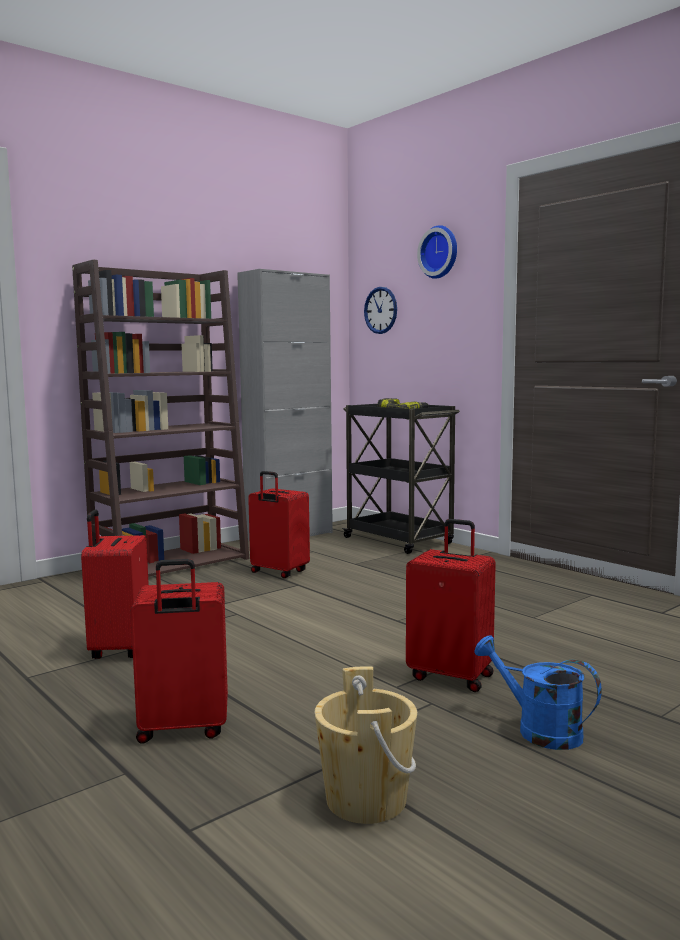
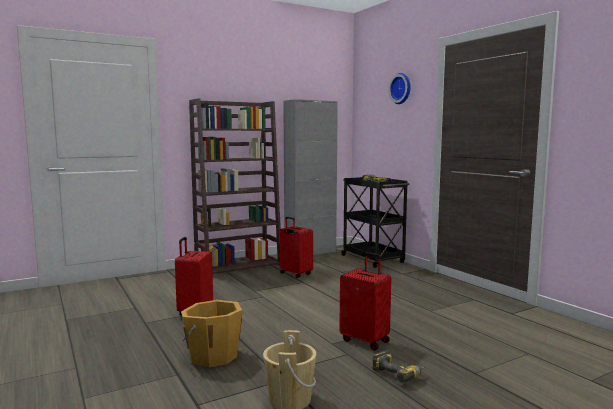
camera: 10 degrees right, 0 degrees up
red suitcase [131,559,228,744] -> orange bucket [181,300,242,367]
wall clock [364,287,397,334] -> none
blue watering can [474,635,602,750] -> power drill [372,350,425,382]

